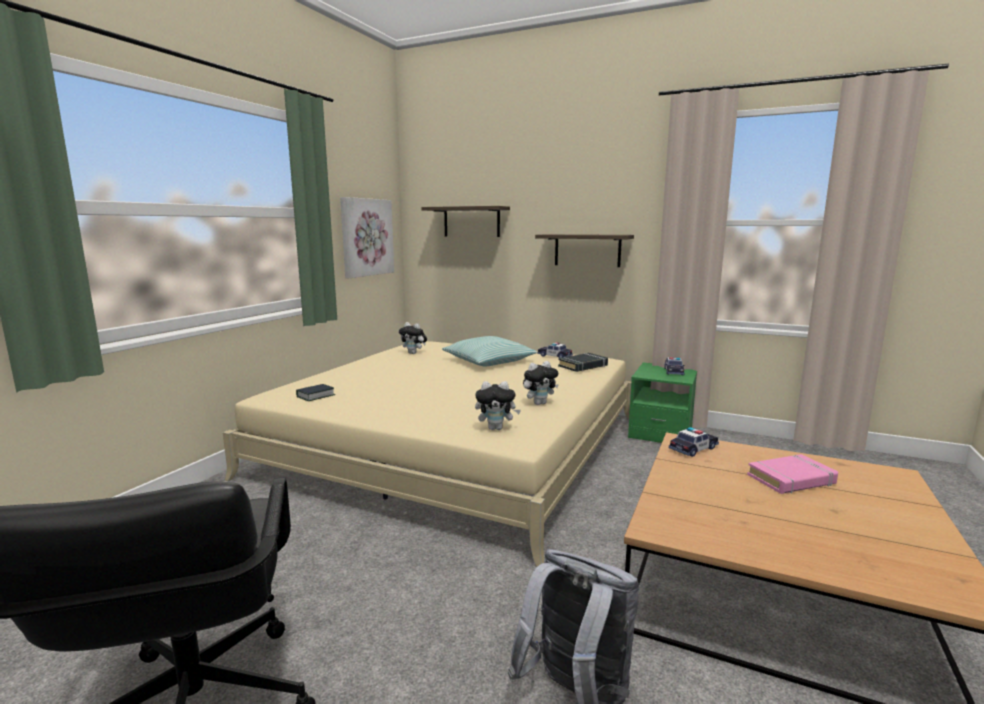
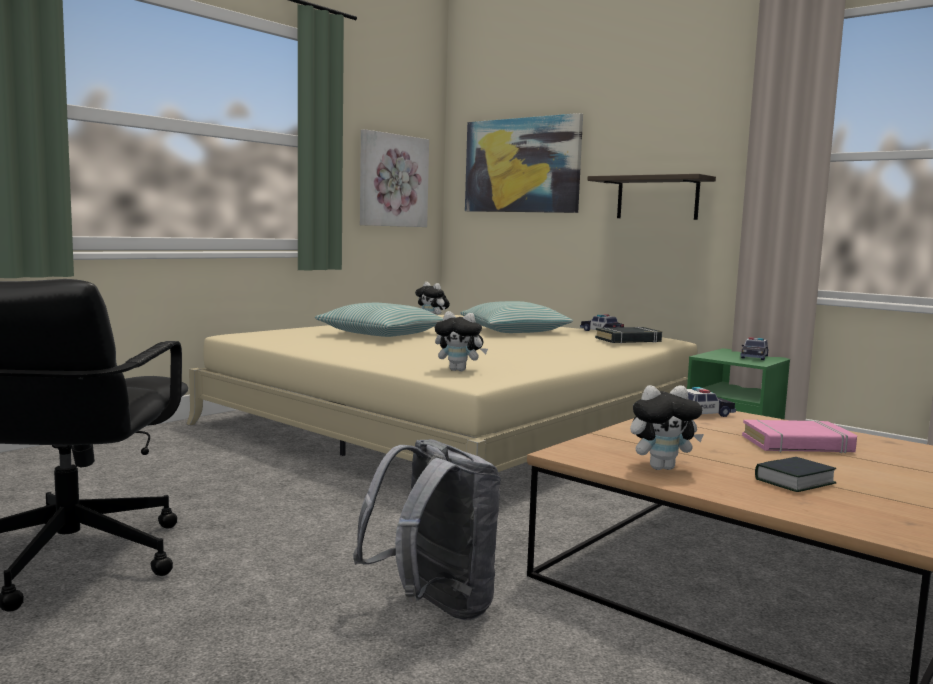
camera: 15 degrees right, 5 degrees down
book [296,384,335,401] -> book moved to [755,457,836,492]
shelf [422,206,510,237] -> picture [465,113,583,213]
plush toy [523,361,559,405] -> plush toy moved to [630,385,704,470]
none -> pillow [315,303,443,337]

